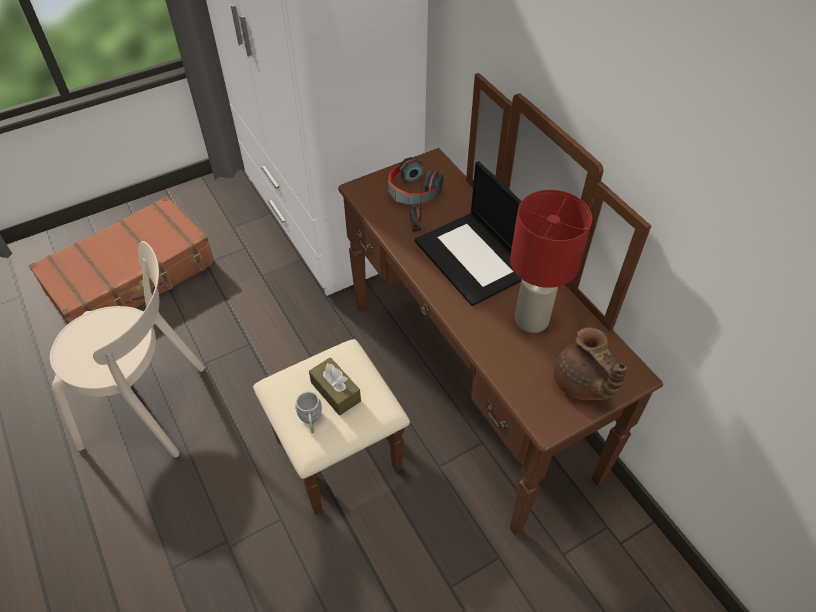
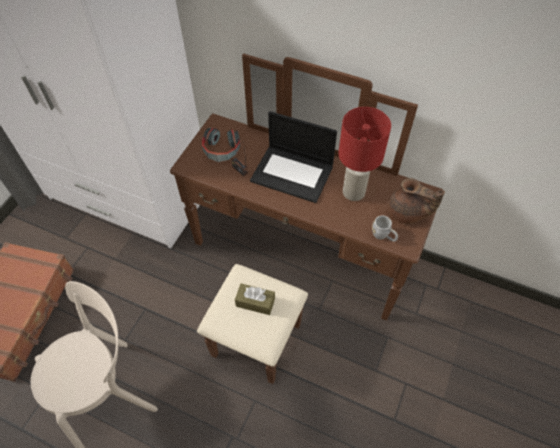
camera: 35 degrees left, 5 degrees up
grey mug [296,392,322,433] -> grey mug moved to [372,216,398,242]

